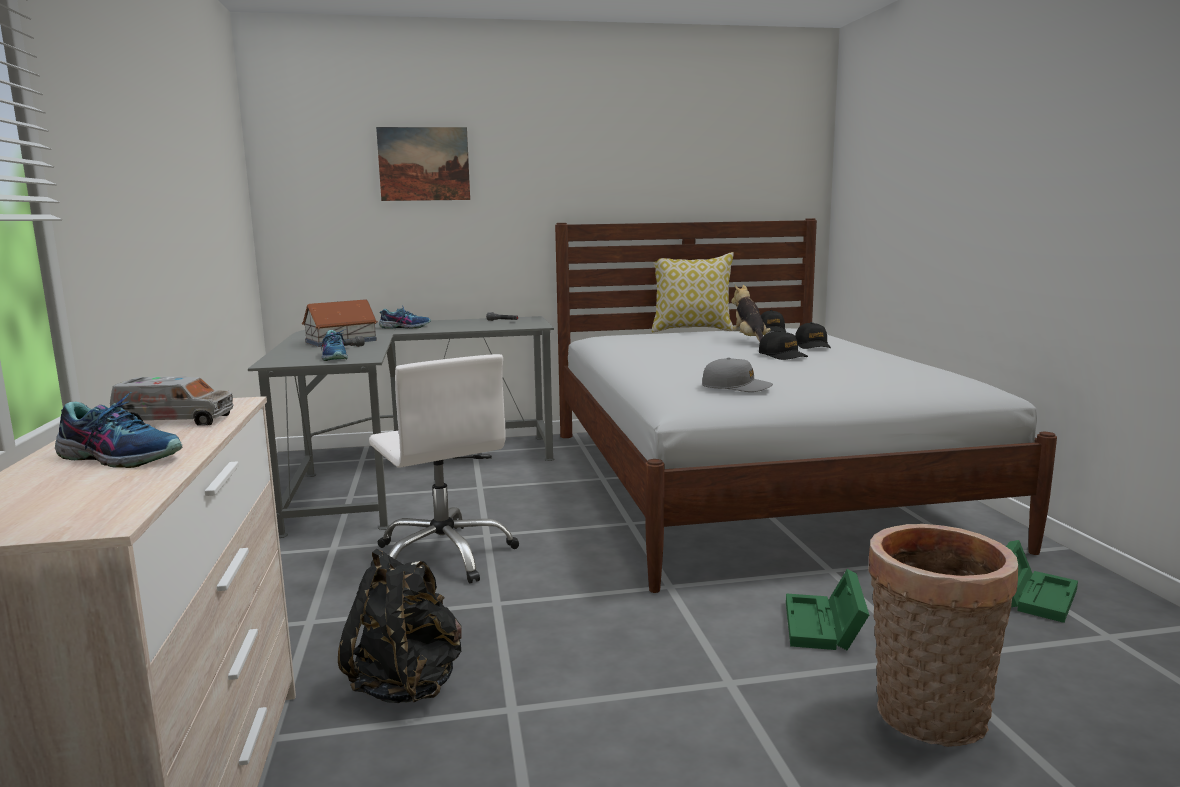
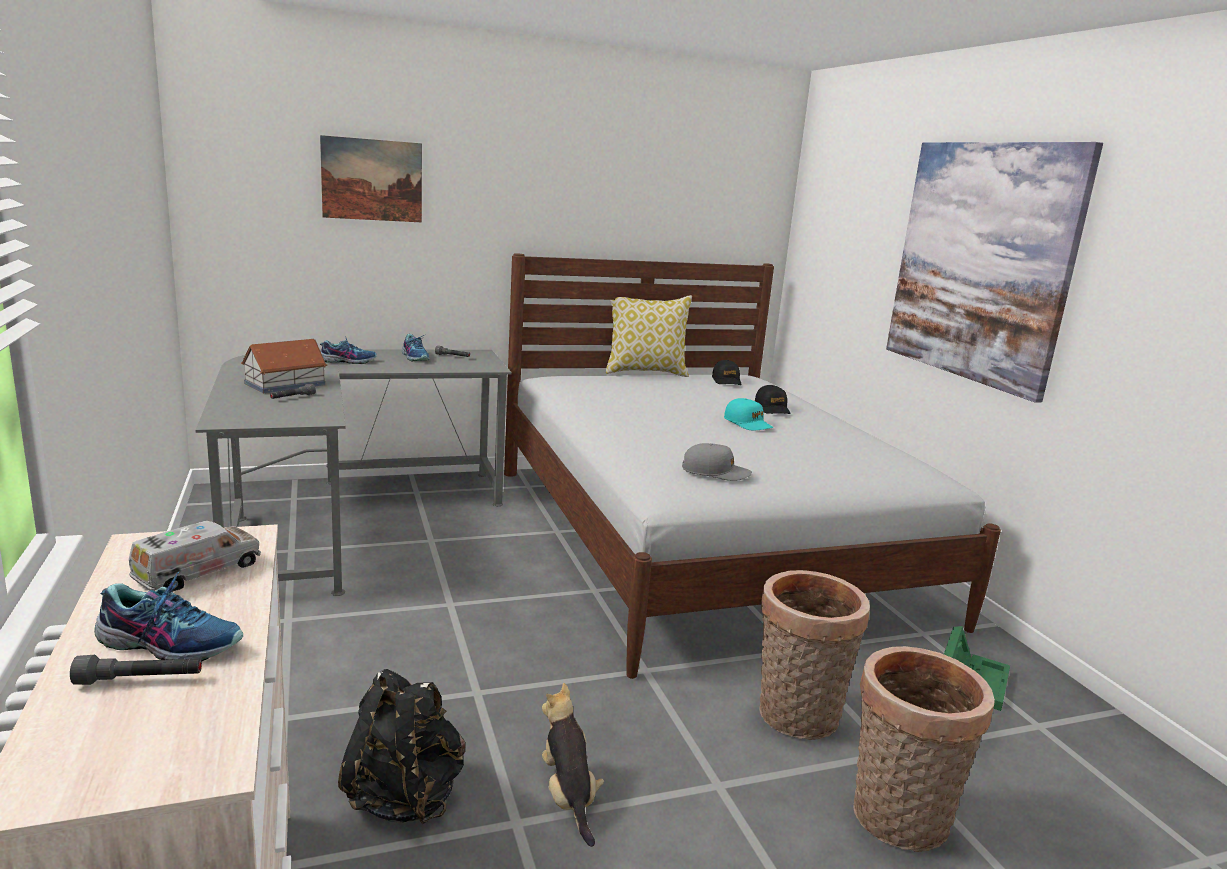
camera: 10 degrees left, 5 degrees up
toy truck [110,376,234,426] -> toy truck turned 45 degrees counterclockwise [129,521,261,592]
shoe [321,329,348,361] -> shoe moved to [402,334,430,361]
white office chair [369,354,519,583] -> none
plush toy [731,285,771,342] -> plush toy moved to [542,683,604,847]
black cap [759,331,808,360] -> turquoise cap [724,398,773,430]
green storage box [786,569,869,650] -> basket [759,570,870,740]
none -> grey flashlight [70,655,202,685]
none -> picture [886,142,1103,403]

